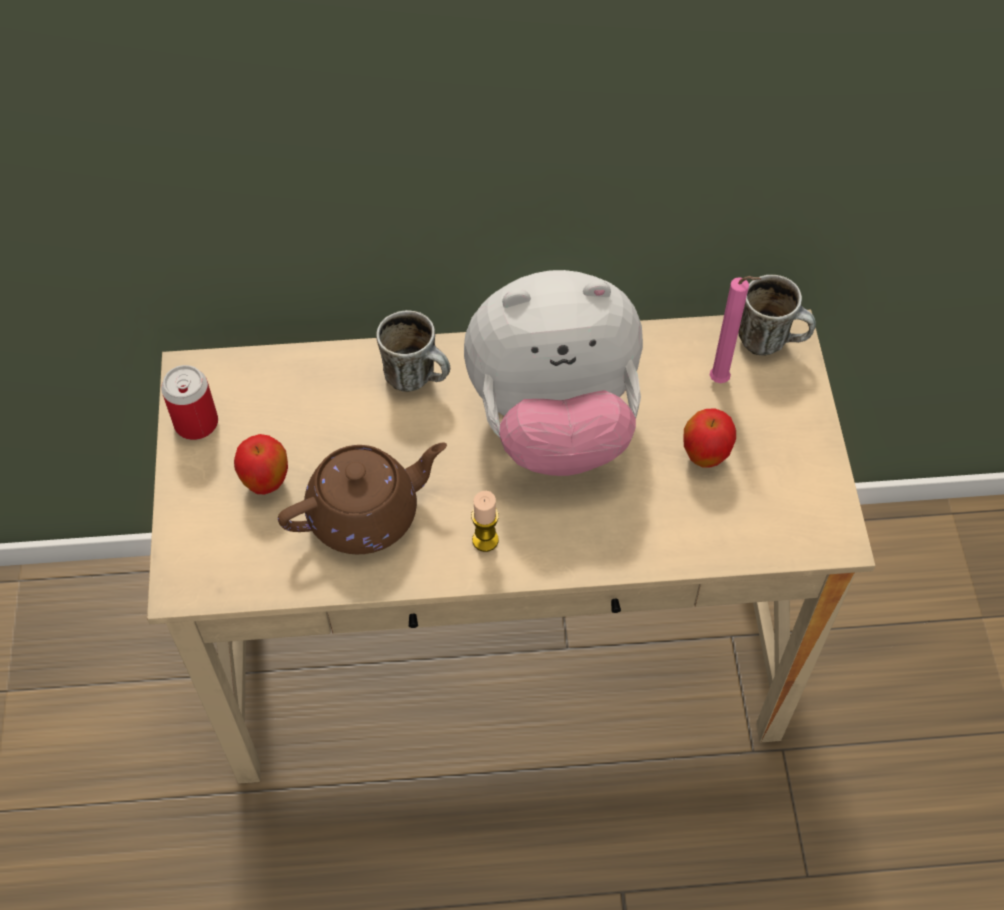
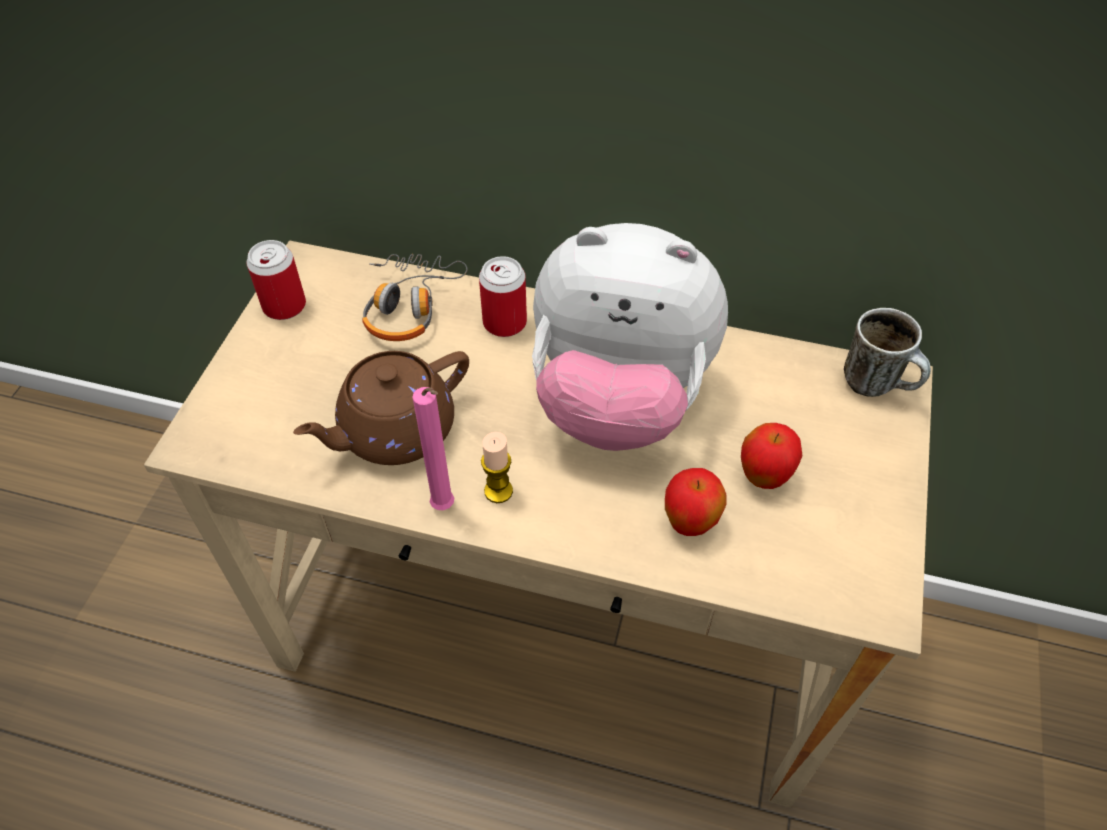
camera: 20 degrees right, 5 degrees down
apple [234,434,288,494] -> apple moved to [665,468,727,536]
brown teapot [278,443,447,555] -> brown teapot turned 150 degrees clockwise [293,351,469,465]
mug [376,310,450,392] -> can [479,256,527,337]
pink candle [710,276,761,383] -> pink candle moved to [412,387,454,510]
none -> headphones [362,254,468,341]

